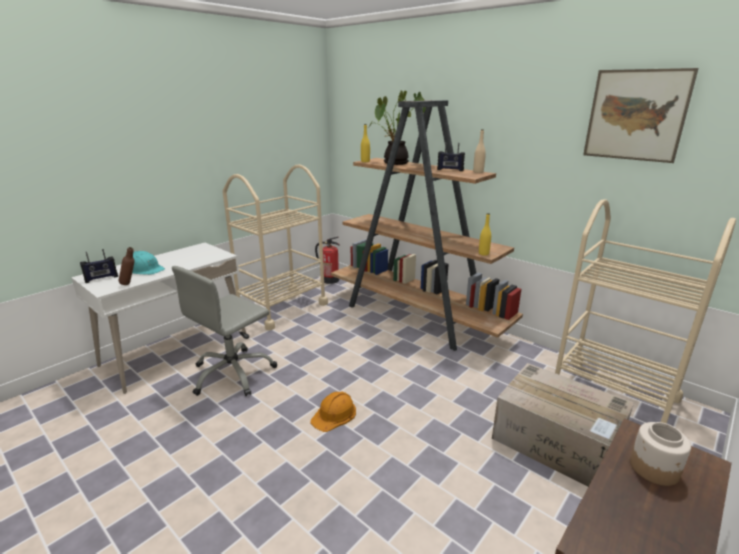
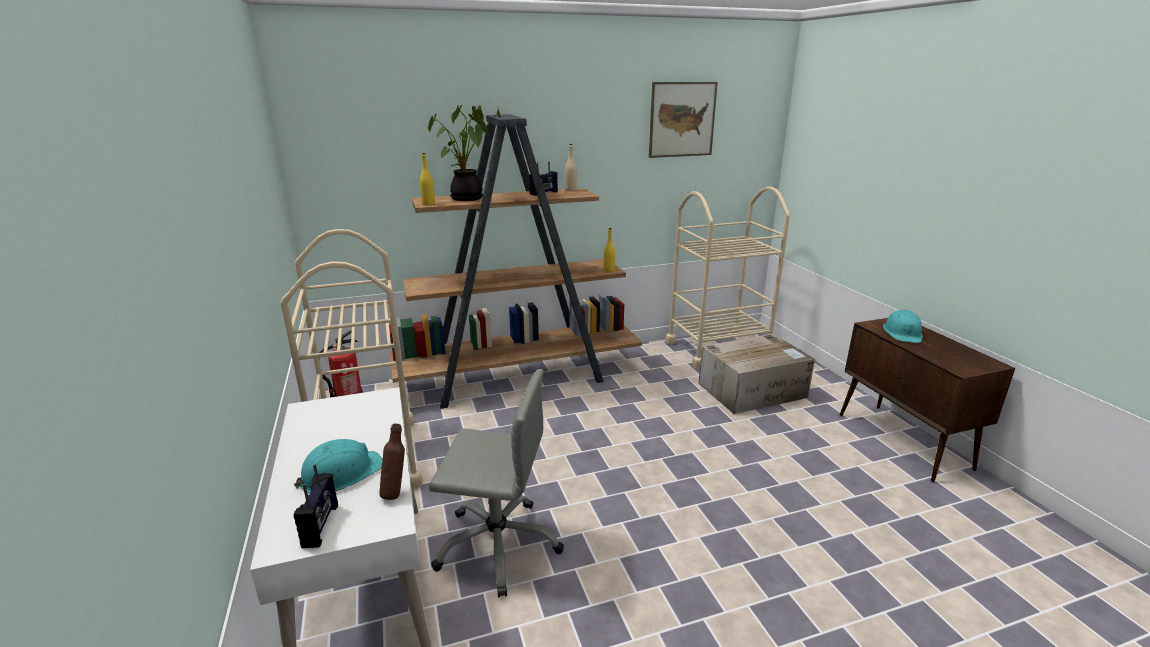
camera: 60 degrees left, 0 degrees up
grey office chair [172,266,277,396] -> grey office chair turned 60 degrees counterclockwise [429,369,564,598]
orange hard hat [310,392,356,432] -> none
jar [630,422,691,486] -> turquoise hard hat [883,310,923,343]

